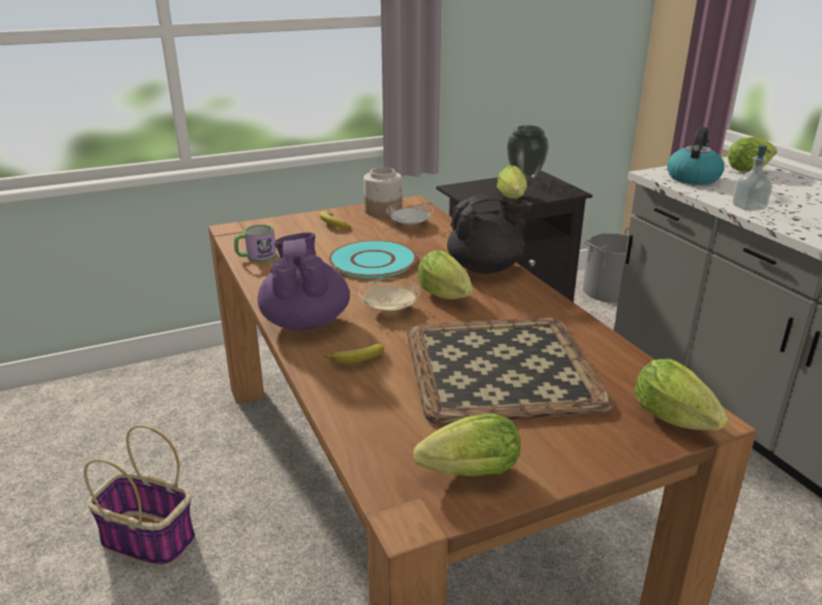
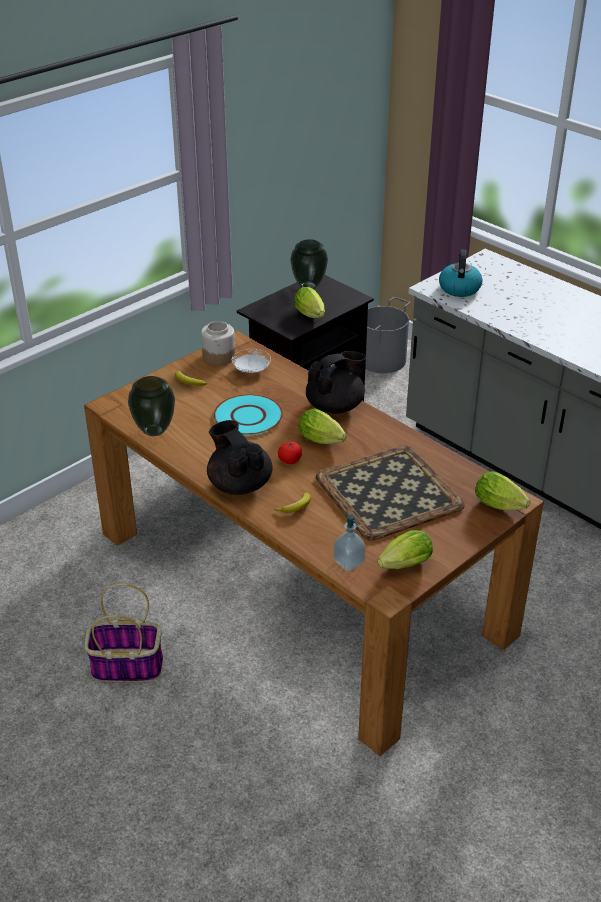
camera: 20 degrees left, 10 degrees up
mug [234,225,276,262] -> vase [128,376,175,436]
purple teapot [258,232,350,331] -> black teapot [207,420,273,495]
beige plate [359,278,420,311] -> tomato [278,441,302,464]
lettuce [727,137,777,171] -> none
soap dispenser [732,145,772,211] -> soap dispenser moved to [334,514,366,571]

